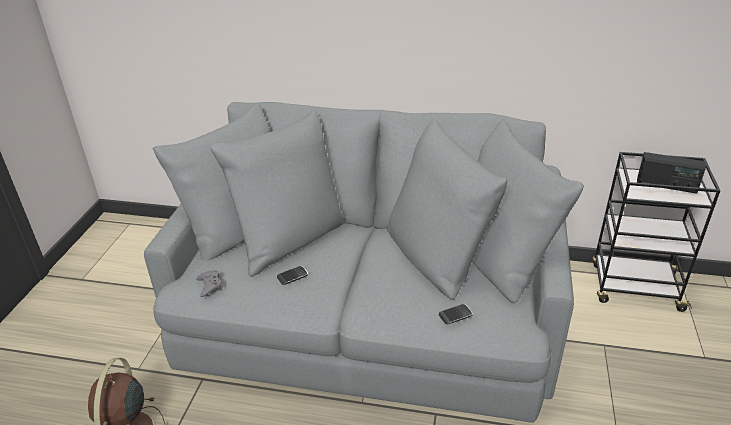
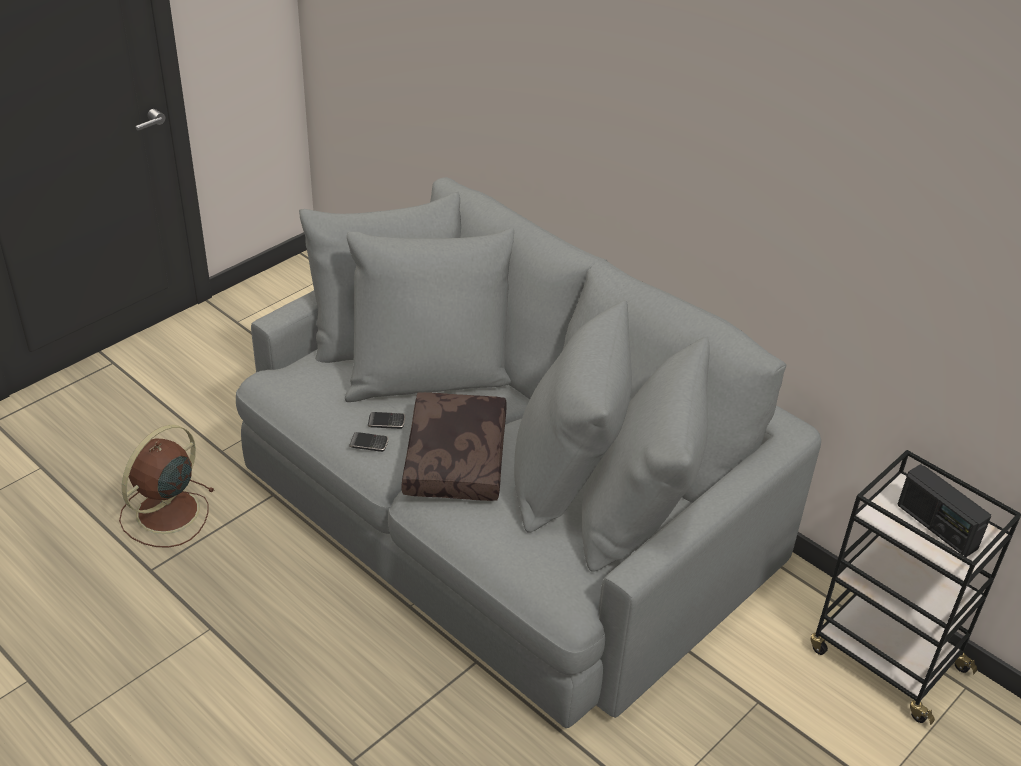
camera: 30 degrees right, 5 degrees up
grey game controller [196,270,223,297] -> none
phone [439,304,473,325] -> phone moved to [349,432,389,452]
none -> brown pillow [401,392,507,501]

